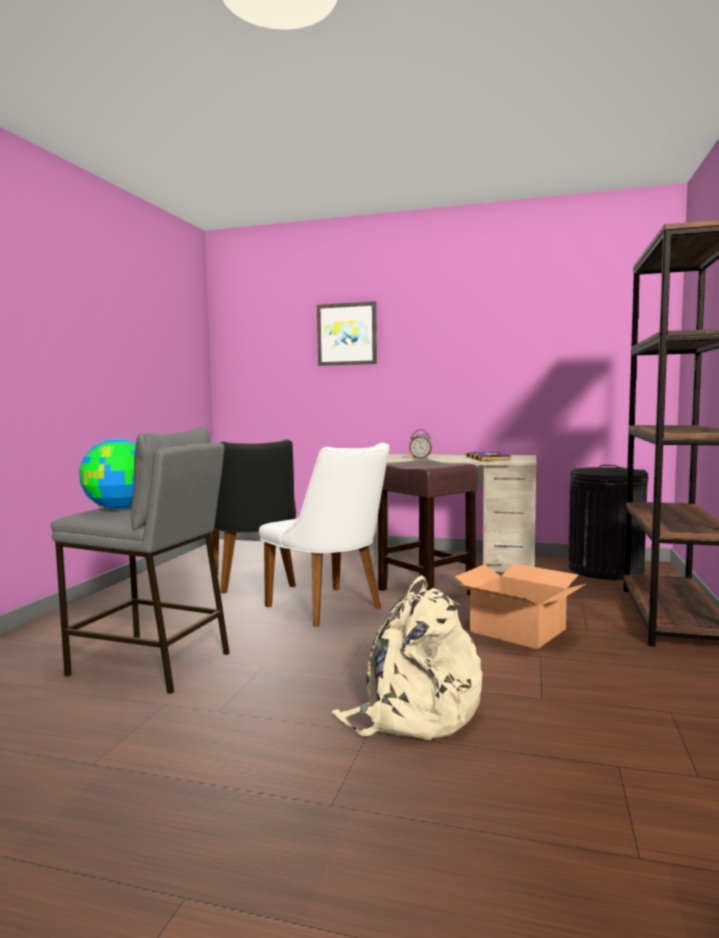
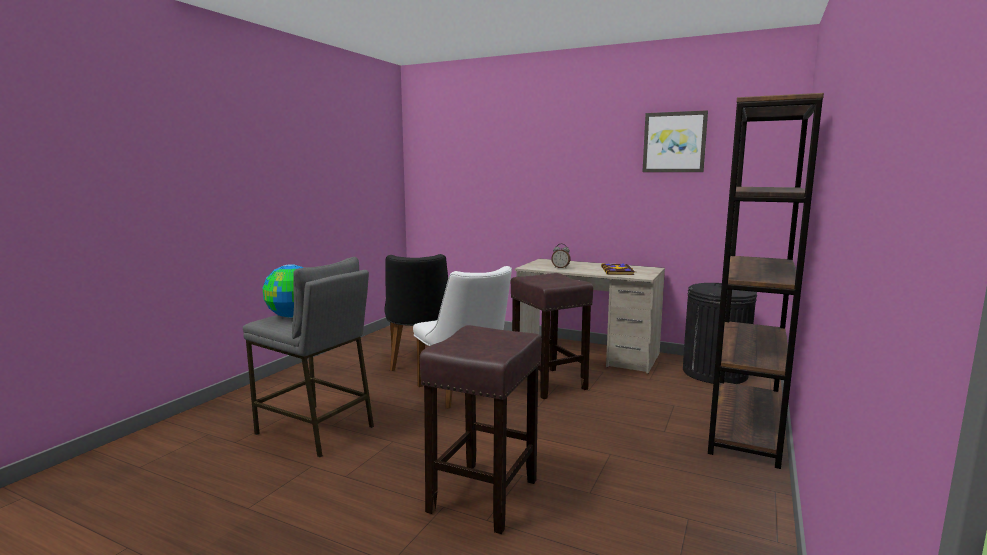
camera: 10 degrees right, 5 degrees up
picture [317,301,377,366] -> picture moved to [642,110,708,172]
beige backpack [331,575,483,740] -> brown stool [420,325,542,534]
cardboard box [455,564,586,649] -> none

